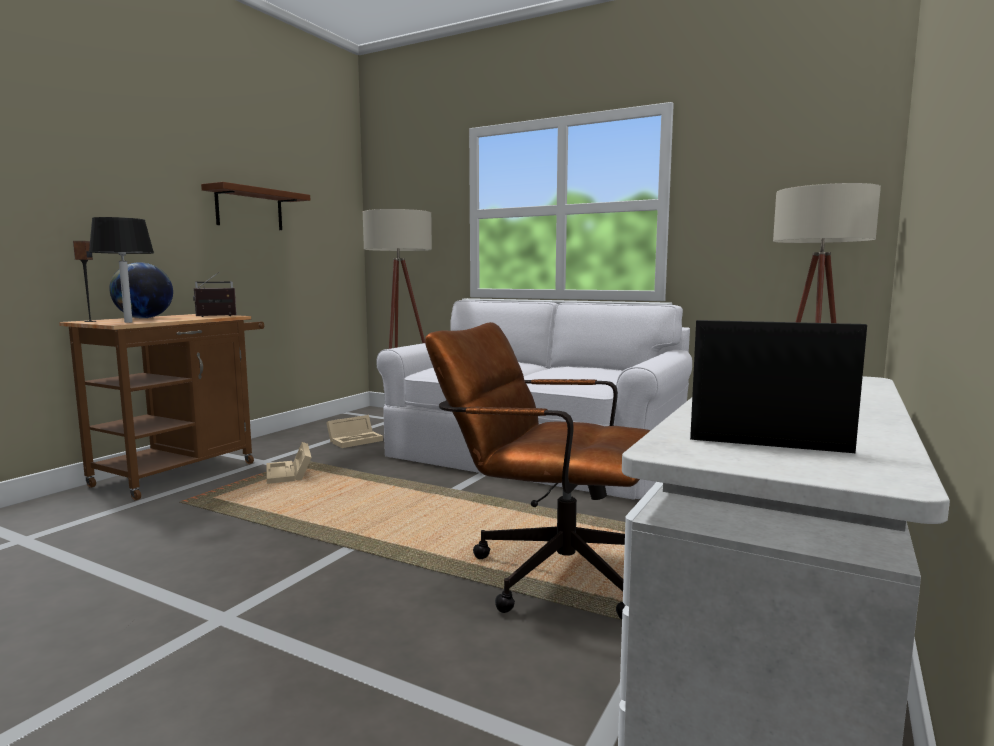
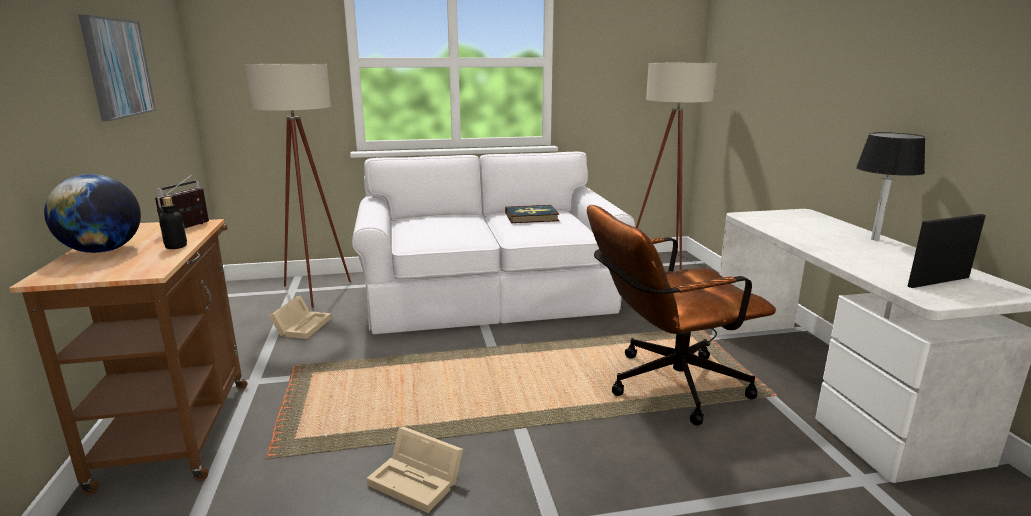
camera: 40 degrees left, 10 degrees up
speaker [73,241,96,322] -> none
black table lamp [89,217,154,323] -> black table lamp moved to [856,132,926,241]
brown shelf [201,182,310,230] -> picture [78,15,156,121]
beige storage box [266,442,312,484] -> beige storage box moved to [367,427,463,513]
none -> bottle [159,197,187,249]
none -> book [505,205,560,223]

